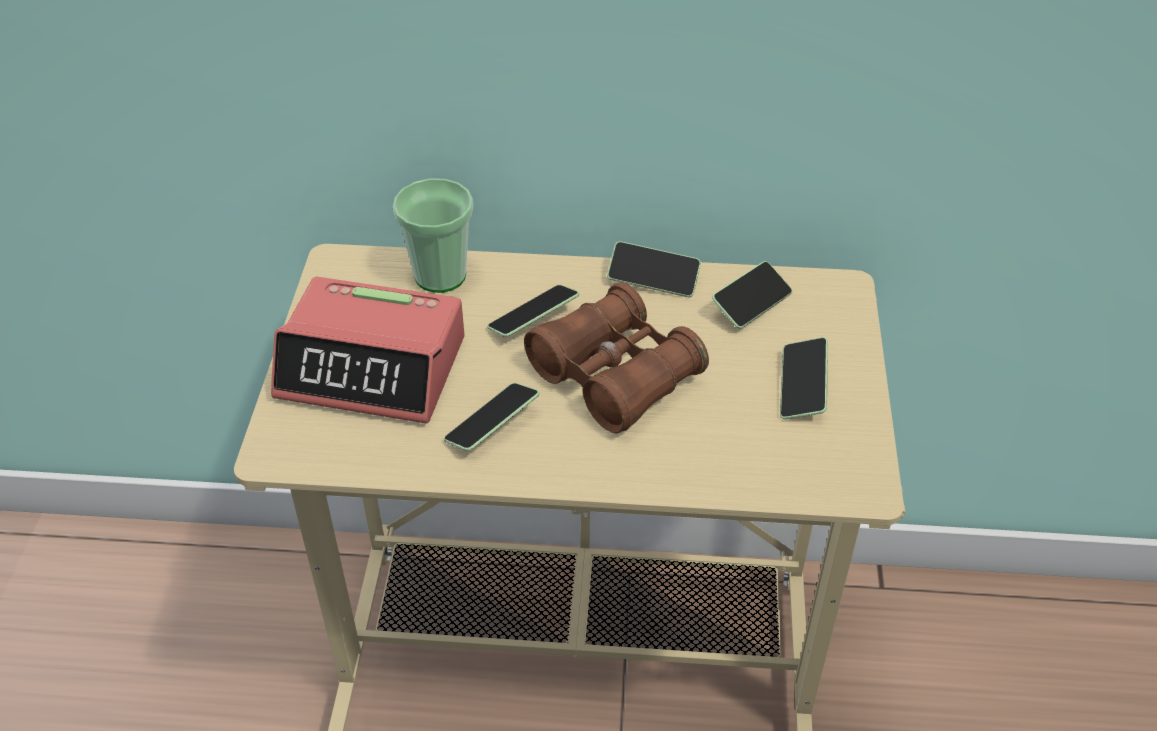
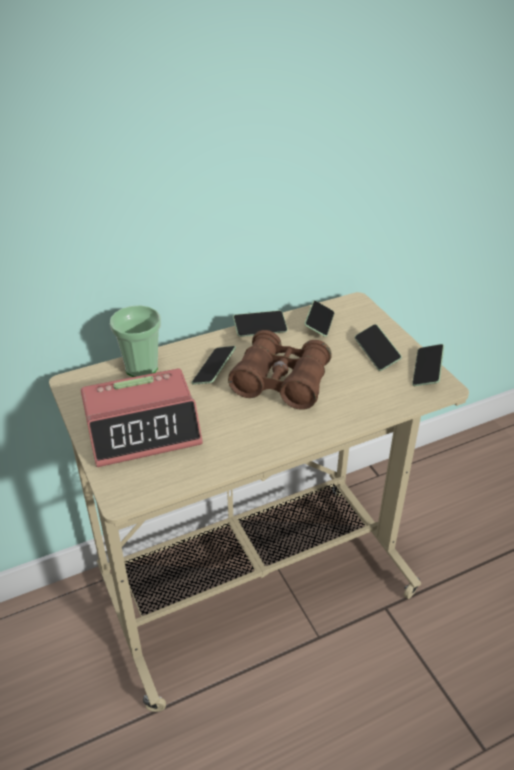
camera: 30 degrees left, 5 degrees down
phone [444,383,540,451] -> phone moved to [412,344,444,386]

